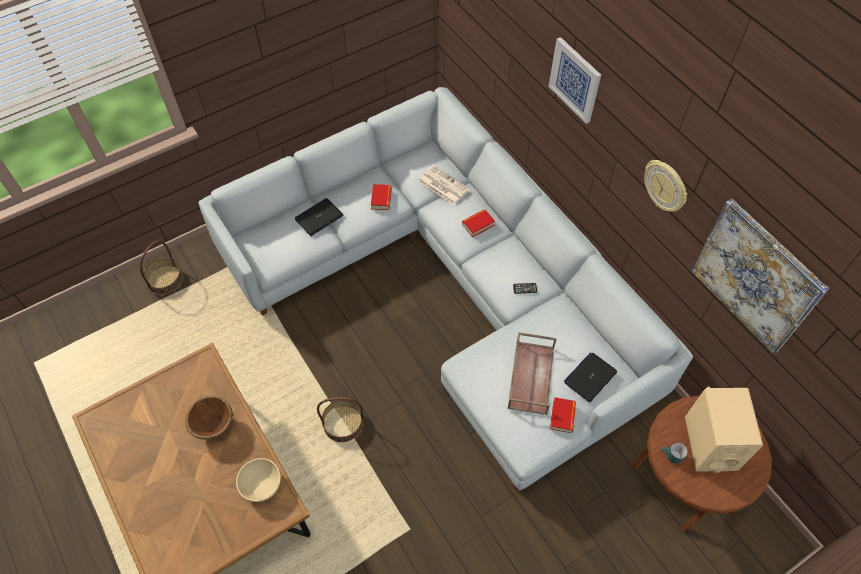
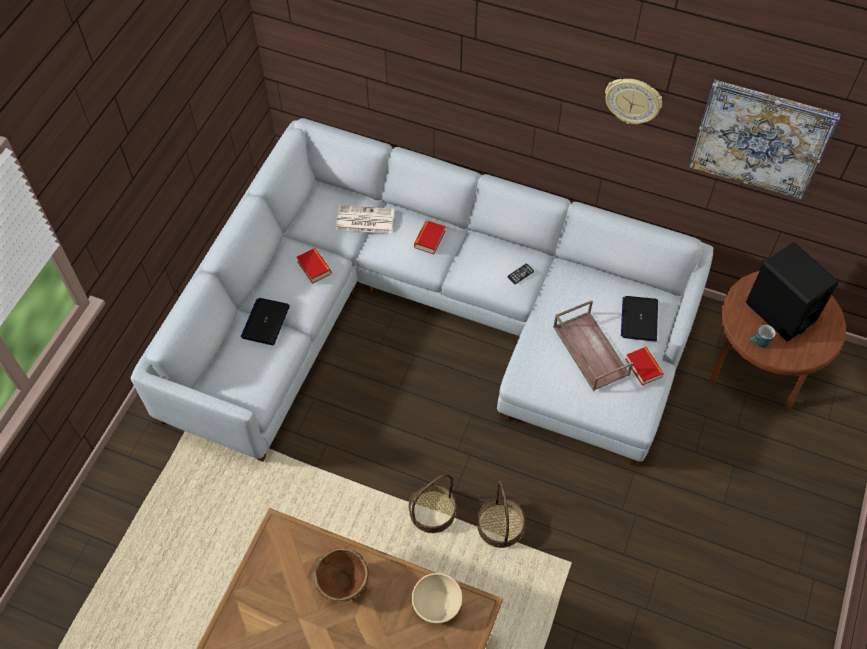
camera: 35 degrees left, 0 degrees up
basket [140,241,183,295] -> basket moved to [477,481,525,548]
picture [548,37,601,124] -> none
beige speaker [685,387,763,472] -> black speaker [745,242,839,342]

